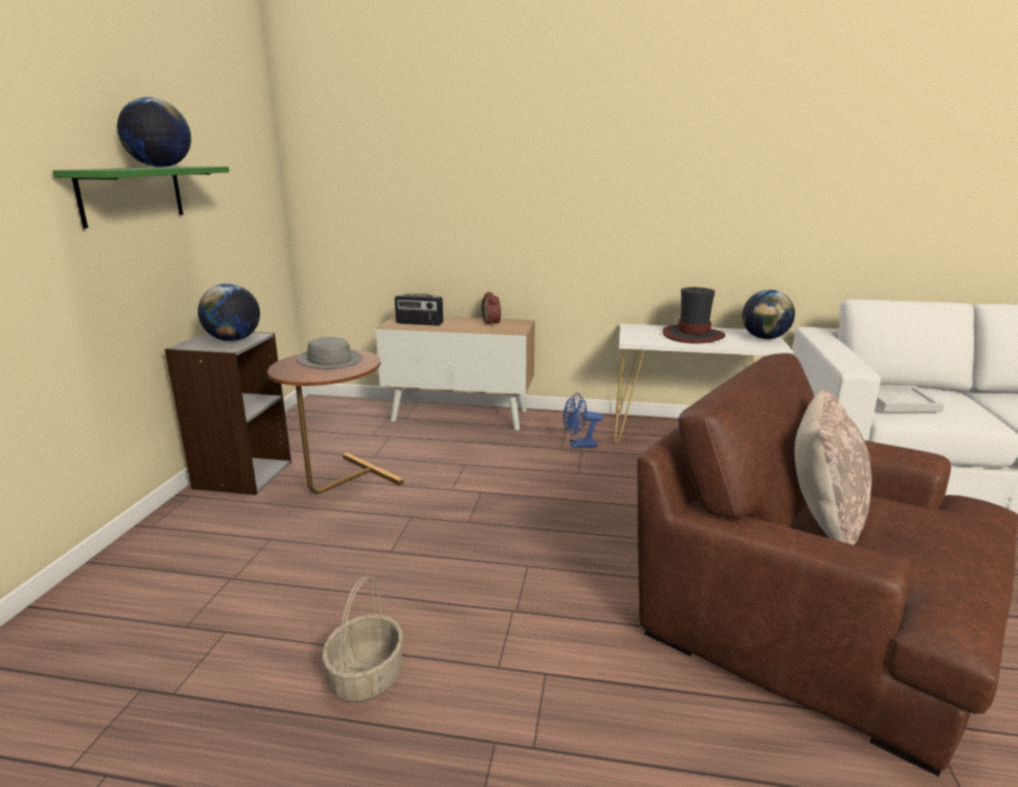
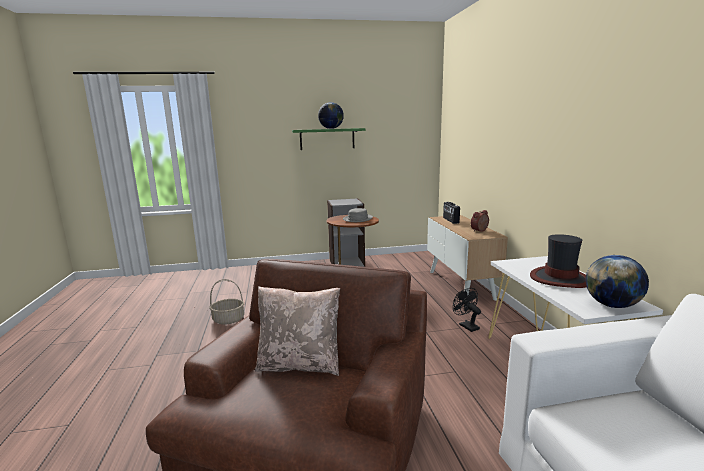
camera: 70 degrees right, 5 degrees down
globe [198,284,260,341] -> none
blue fan [563,392,603,448] -> black fan [453,288,481,332]
white tray [876,385,944,413] -> none

